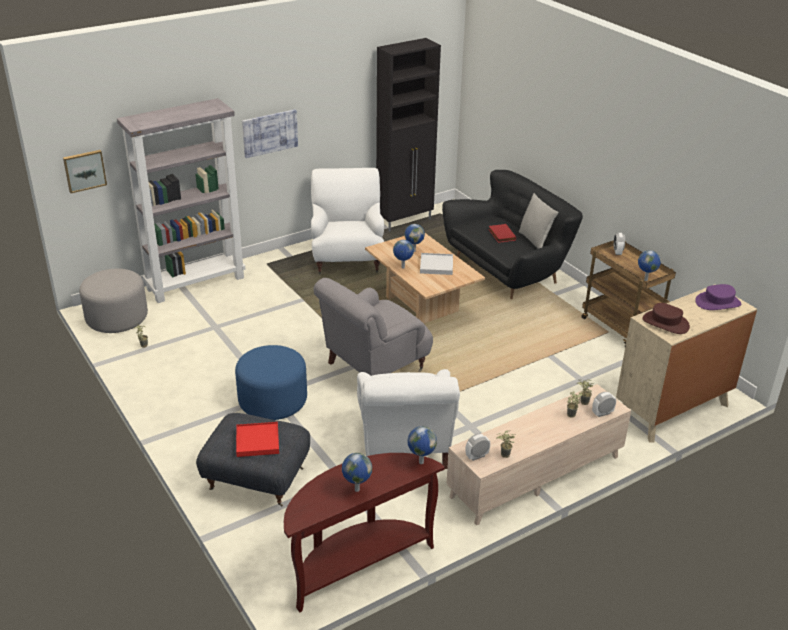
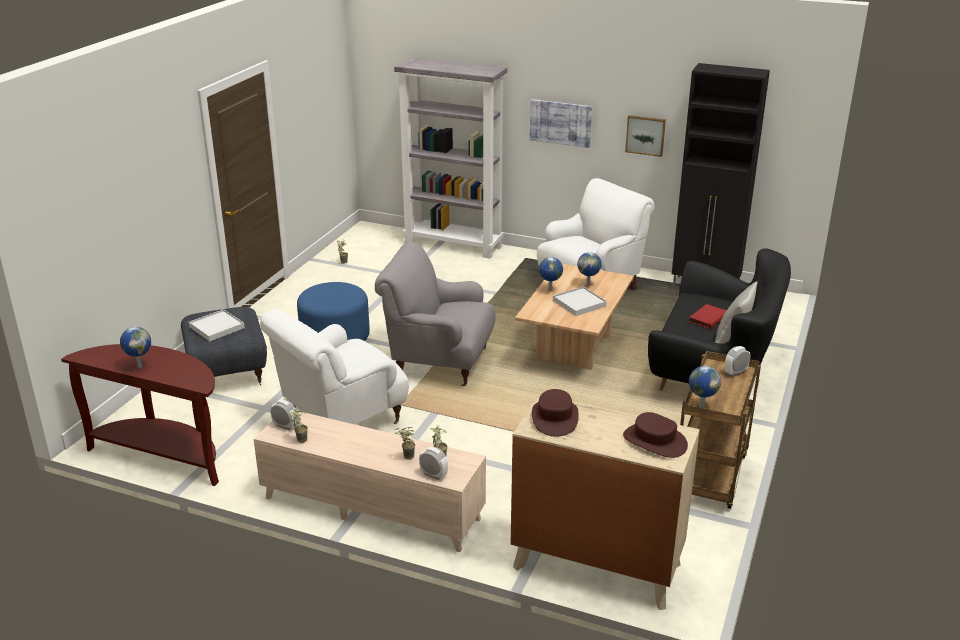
camera: 55 degrees right, 5 degrees down
picture [63,150,107,193] -> picture moved to [625,115,666,157]
grey ottoman [79,269,148,333] -> none
red tray [236,422,279,457] -> white tray [189,309,245,342]
globe [408,426,437,464] -> none
purple hat [695,284,741,310] -> brown hat [623,412,688,458]

